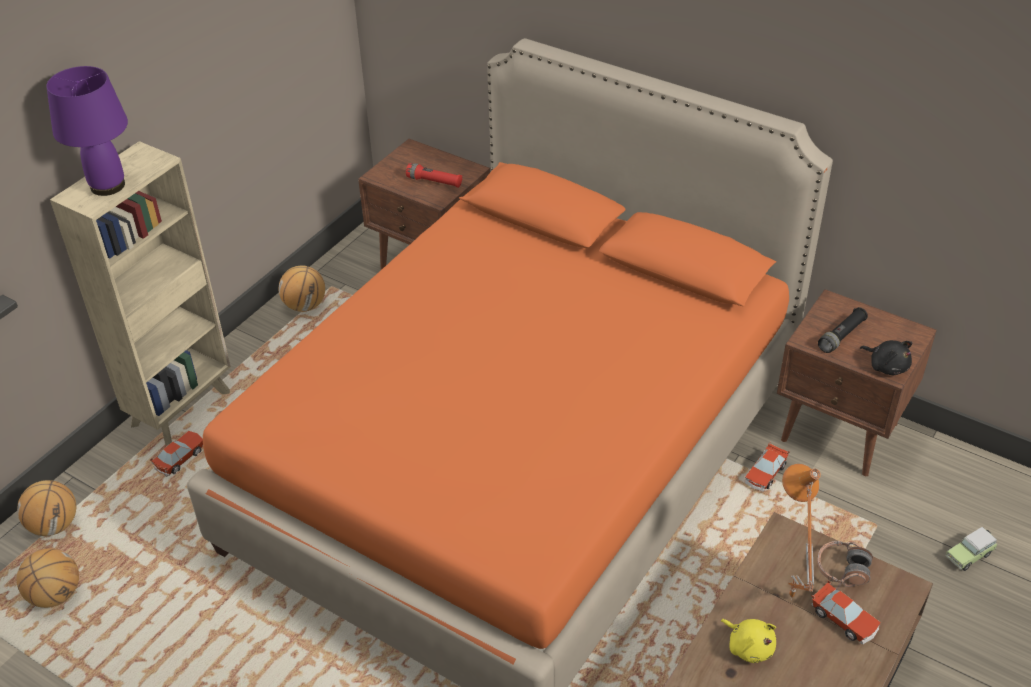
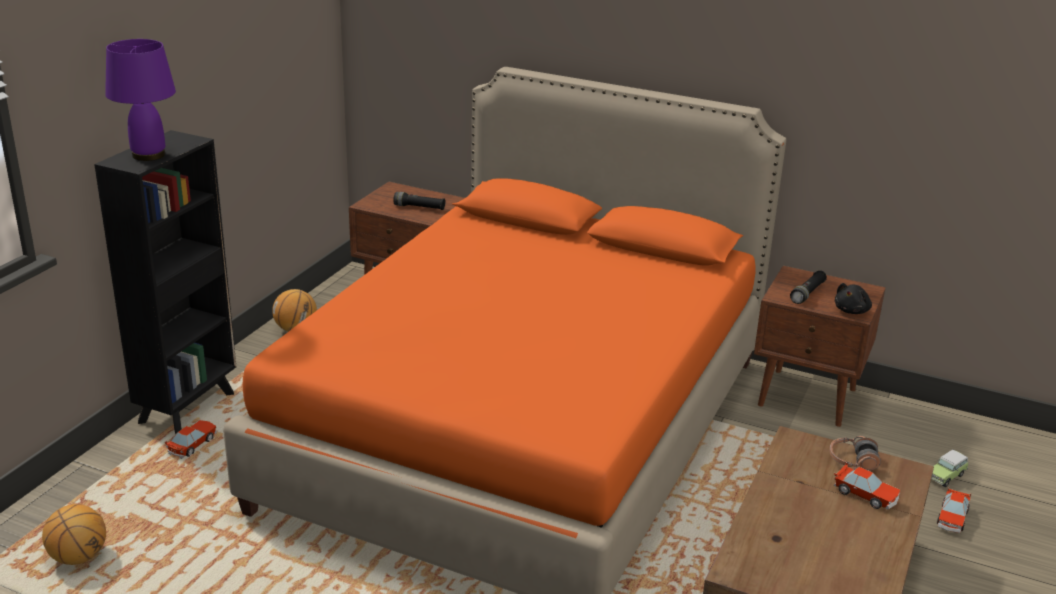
camera: 10 degrees left, 15 degrees down
basketball [17,480,76,536] -> none
beige bookcase [50,141,231,445] -> black bookcase [94,130,236,434]
red flashlight [406,163,462,188] -> black flashlight [393,192,445,210]
yellow plush toy [721,619,776,663] -> none
toy car [744,442,790,492] -> toy car moved to [937,487,971,533]
orange table lamp [782,464,821,600] -> none
black plush toy [860,340,913,375] -> black plush toy turned 90 degrees clockwise [834,283,872,314]

